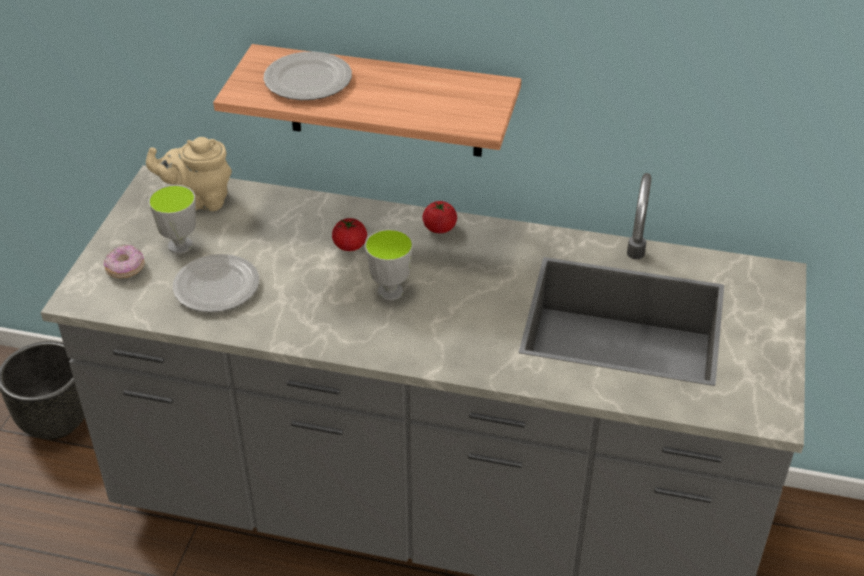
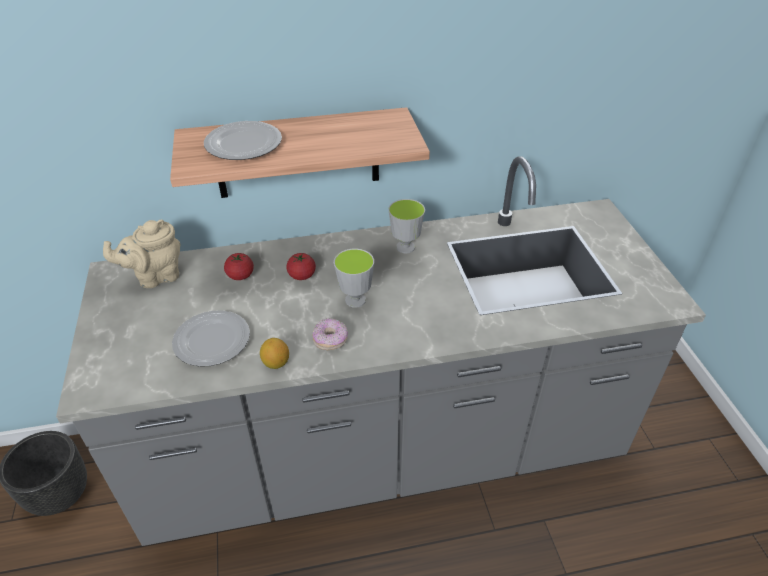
camera: 25 degrees left, 0 degrees up
donut [104,245,145,278] -> donut moved to [312,318,348,350]
cup [148,185,196,254] -> cup moved to [389,199,425,253]
tomato [422,201,457,233] -> tomato moved to [224,253,254,280]
none -> lemon [260,338,289,369]

